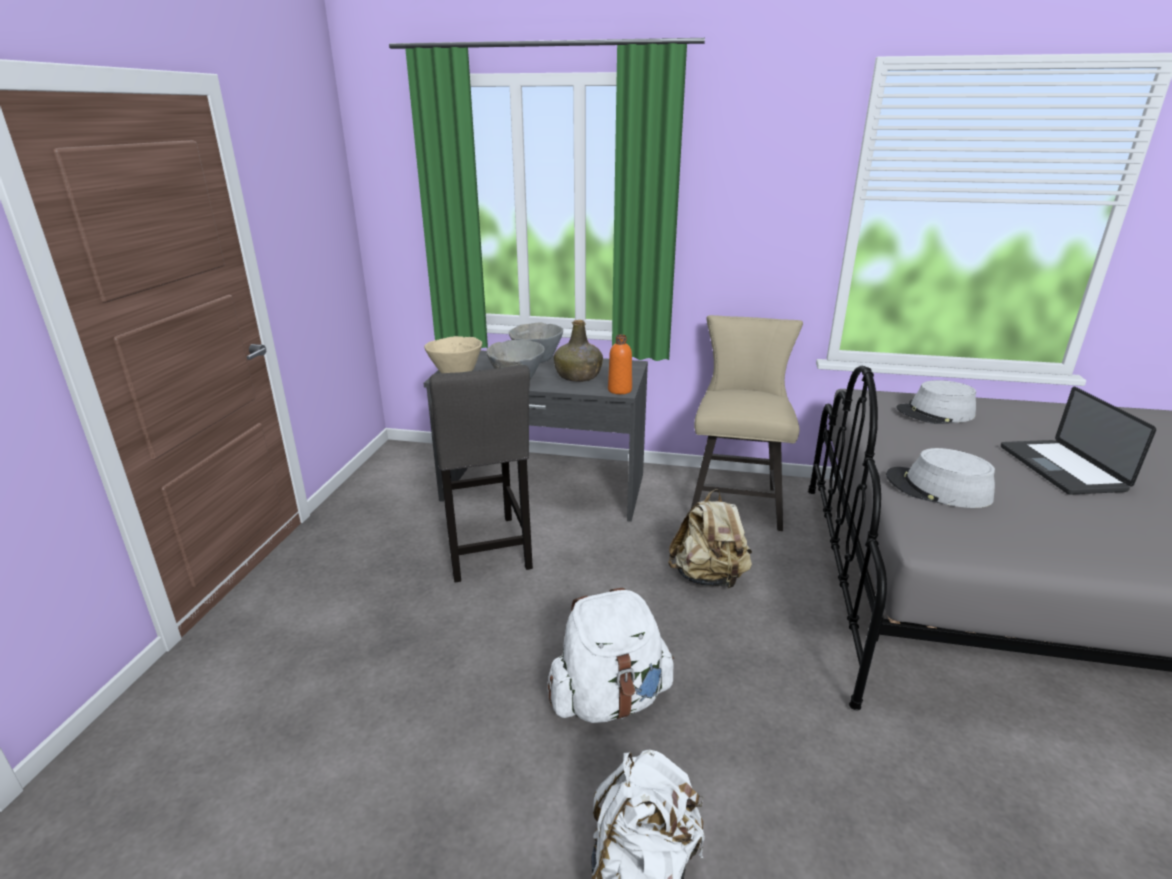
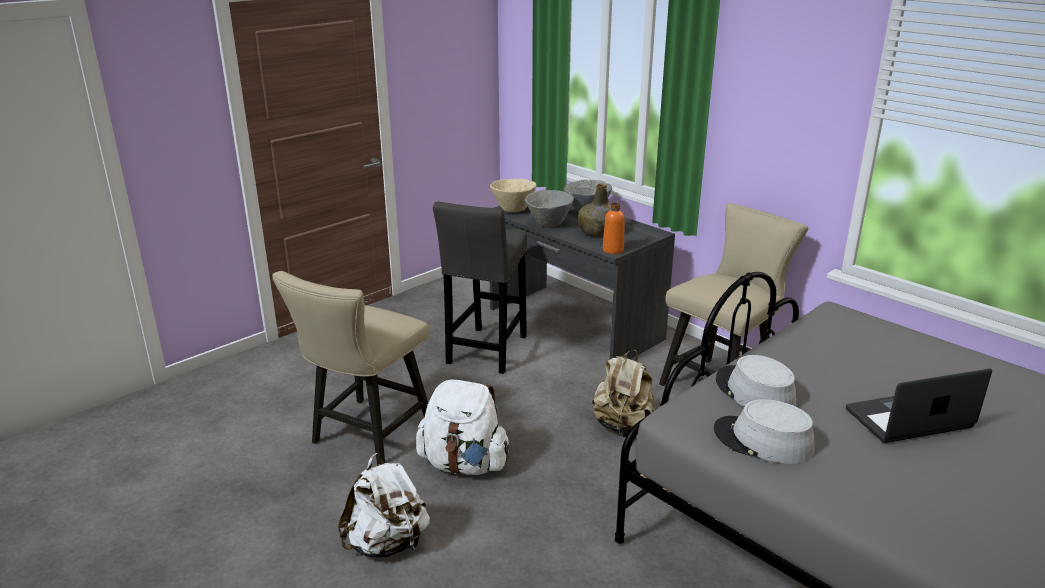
camera: 35 degrees right, 0 degrees up
grey hat [896,380,976,424] -> grey hat moved to [714,399,815,464]
laptop [1001,387,1156,495] -> laptop turned 45 degrees clockwise [846,369,992,443]
none -> beige chair [272,271,430,465]

